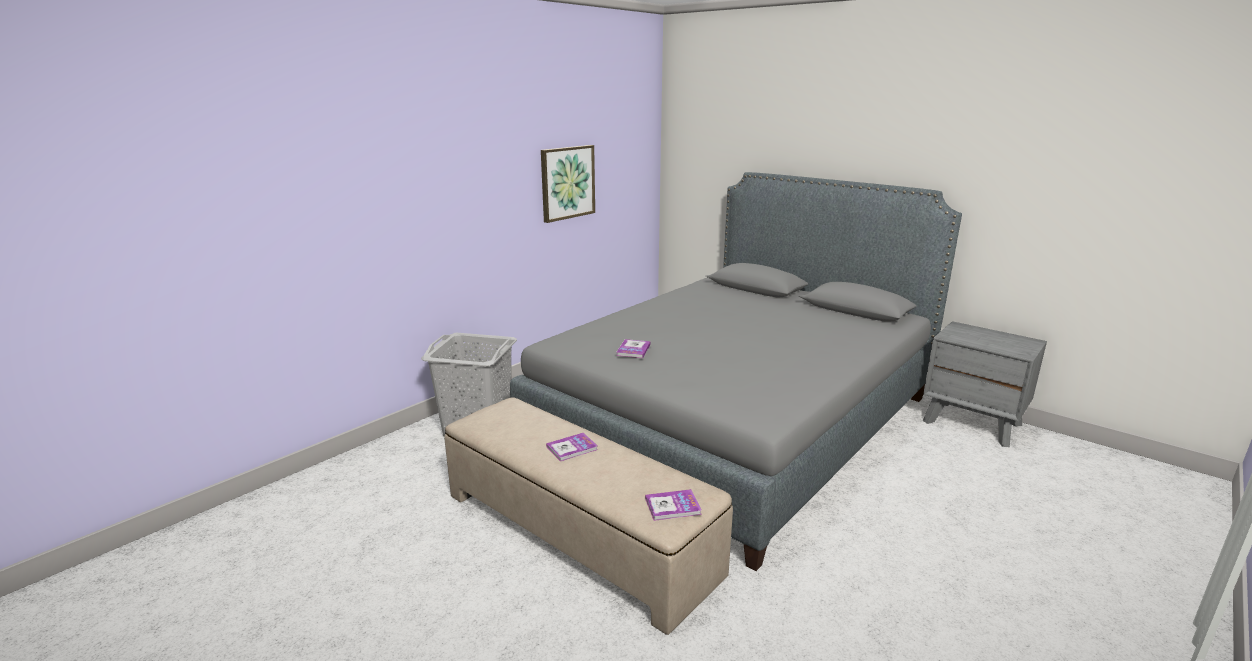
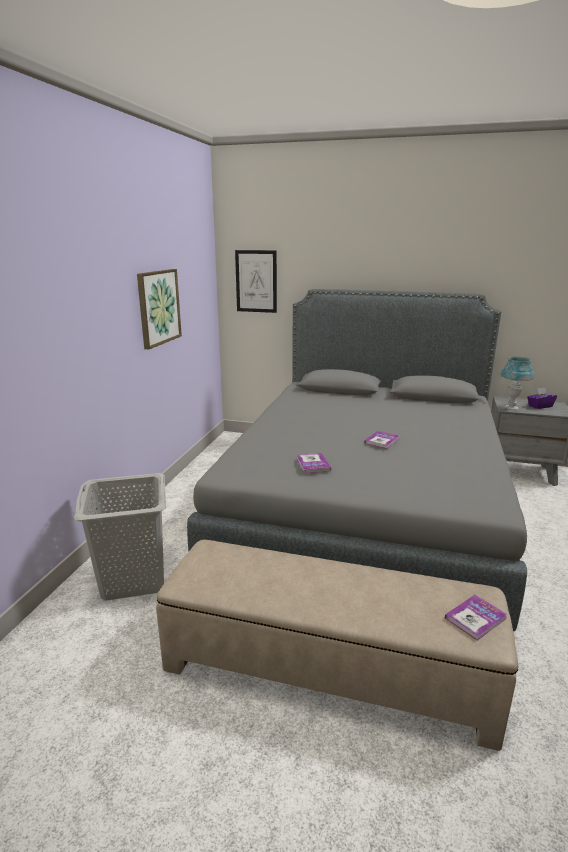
camera: 25 degrees left, 0 degrees up
book [546,433,598,461] -> book moved to [364,431,400,449]
none -> picture [235,250,277,313]
none -> blue table lamp [501,357,534,410]
none -> purple tissue box [527,388,557,409]

